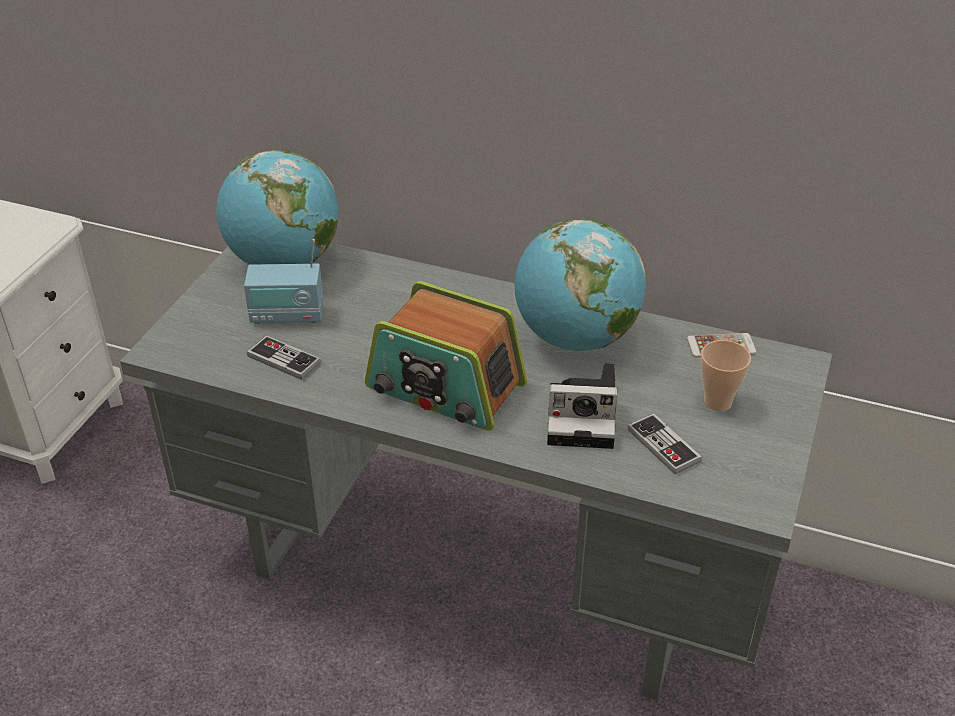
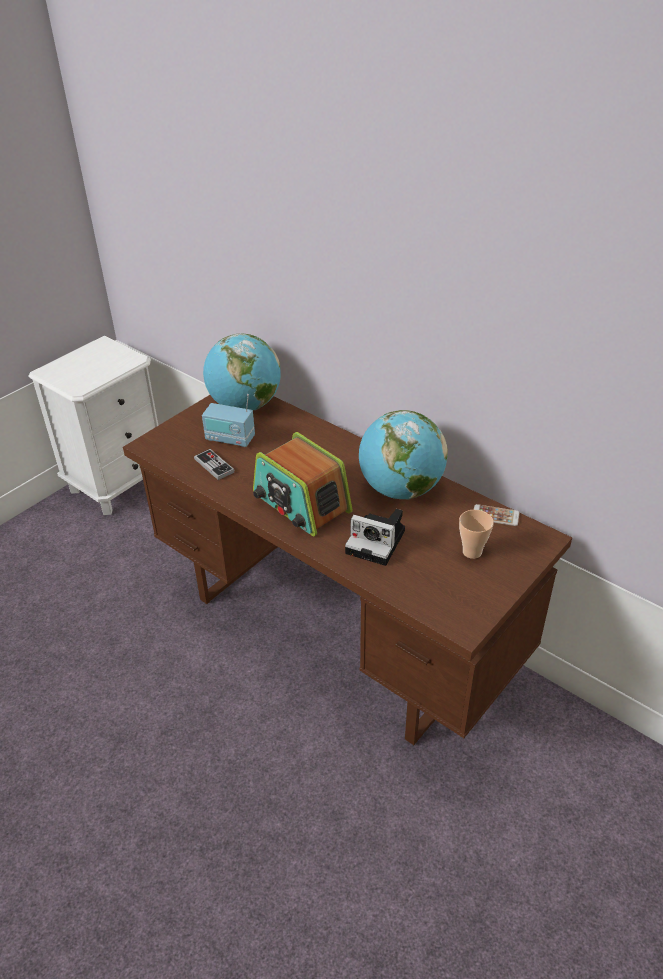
camera: 20 degrees right, 0 degrees up
grey desk [120,243,832,700] -> brown desk [123,395,572,745]
game controller [627,413,702,474] -> none

